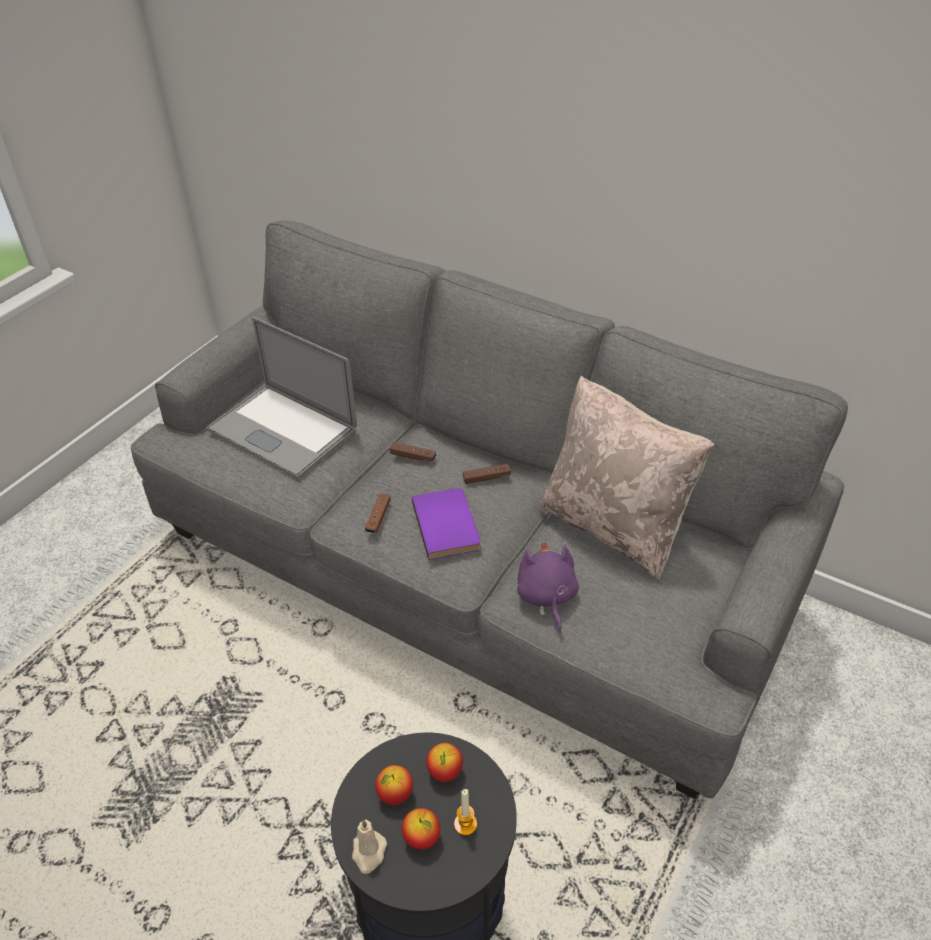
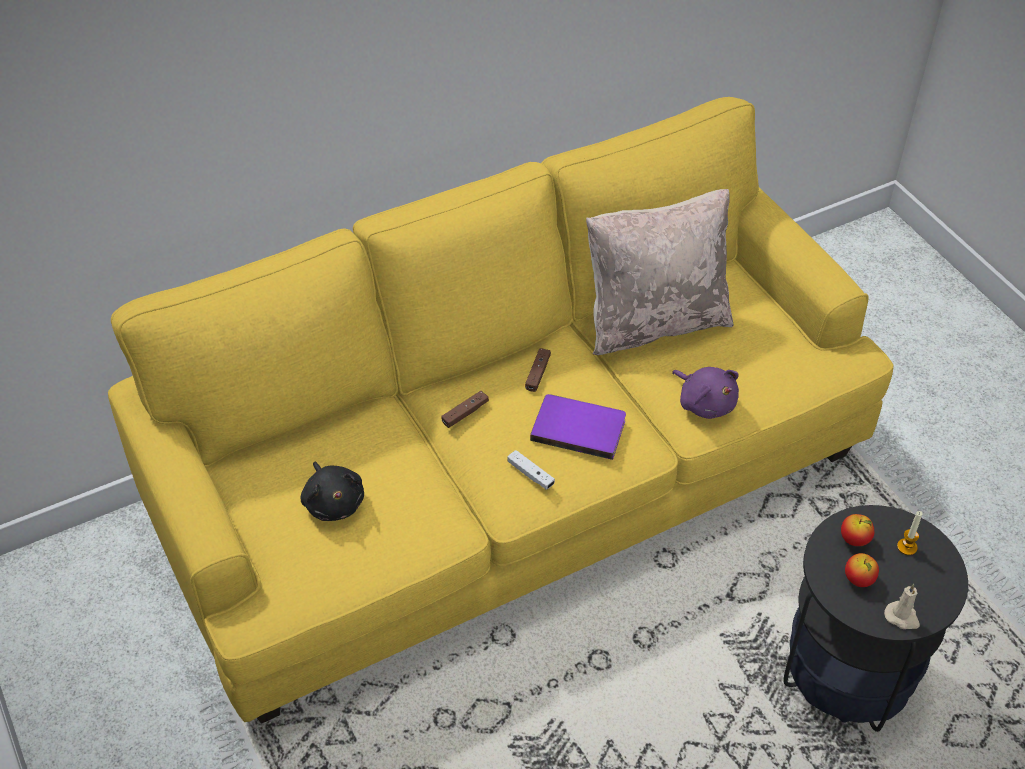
camera: 60 degrees left, 5 degrees up
grey sofa [131,220,848,799] -> yellow sofa [108,97,894,724]
laptop [206,317,357,479] -> black plush toy [301,461,364,521]
brown game controller [365,494,391,534] -> white game controller [507,450,555,490]
apple [402,808,440,849] -> none
purple plush toy [517,540,579,632] -> purple plush toy turned 150 degrees counterclockwise [672,367,739,419]

